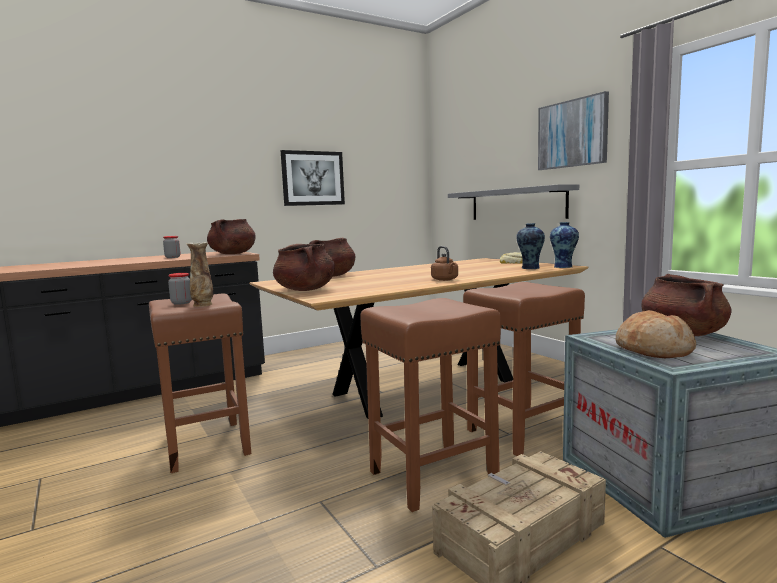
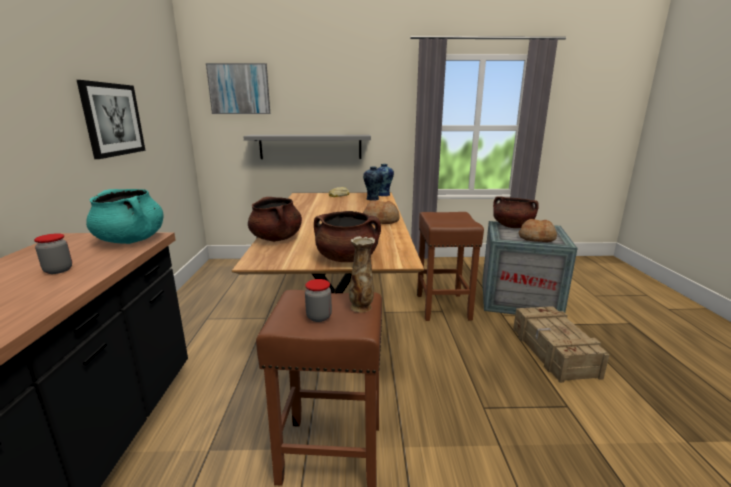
camera: 60 degrees left, 10 degrees up
brown cooking pot [207,219,256,254] -> turquoise cooking pot [86,189,164,244]
brown stool [360,298,501,512] -> none
brown kettle [431,246,458,281] -> bread [363,200,400,224]
picture [538,91,609,170] -> picture moved to [206,63,270,114]

